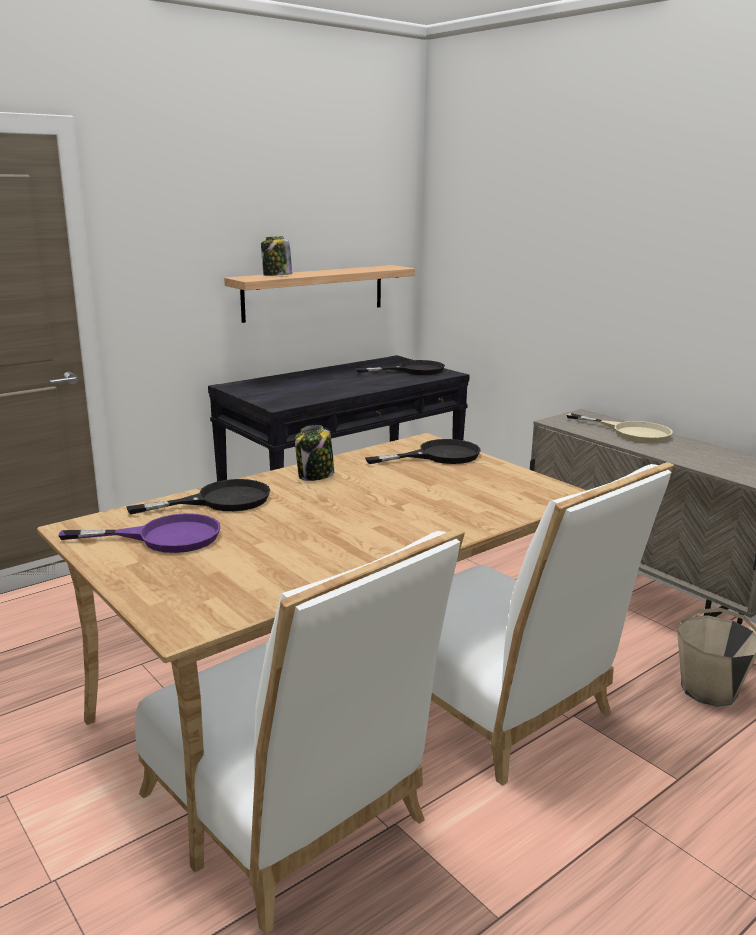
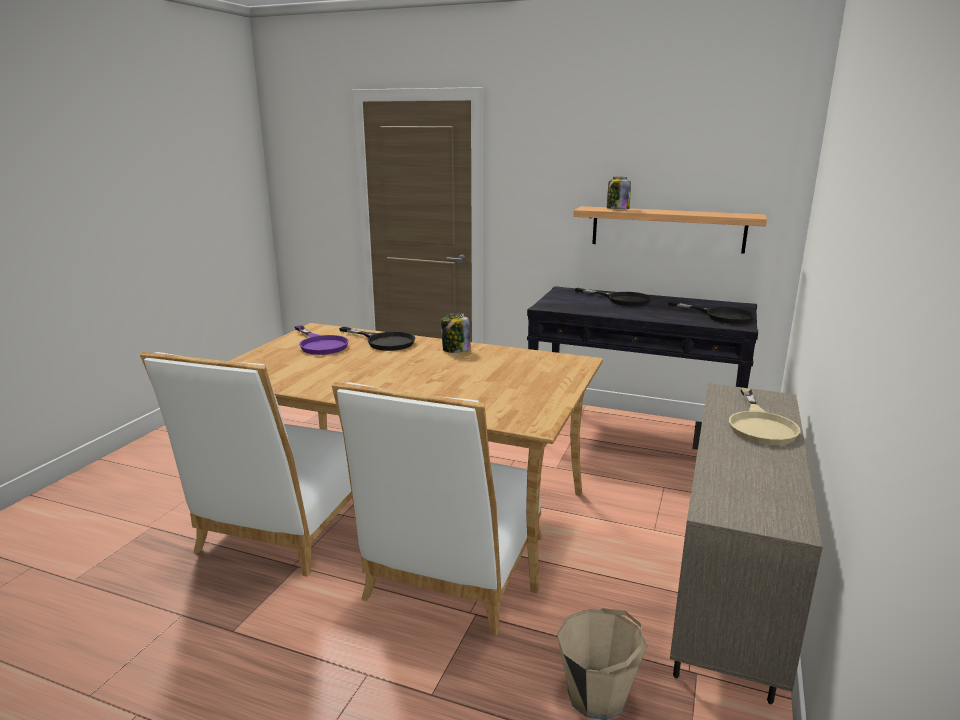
camera: 60 degrees right, 0 degrees up
black frying pan [365,439,481,464] -> black frying pan moved to [575,288,651,306]

